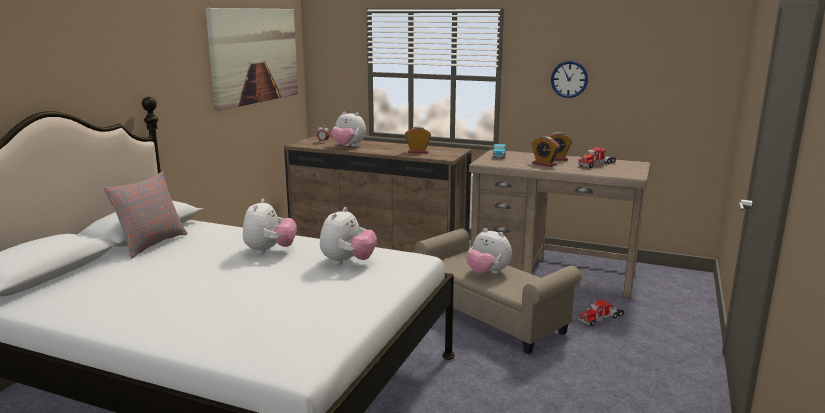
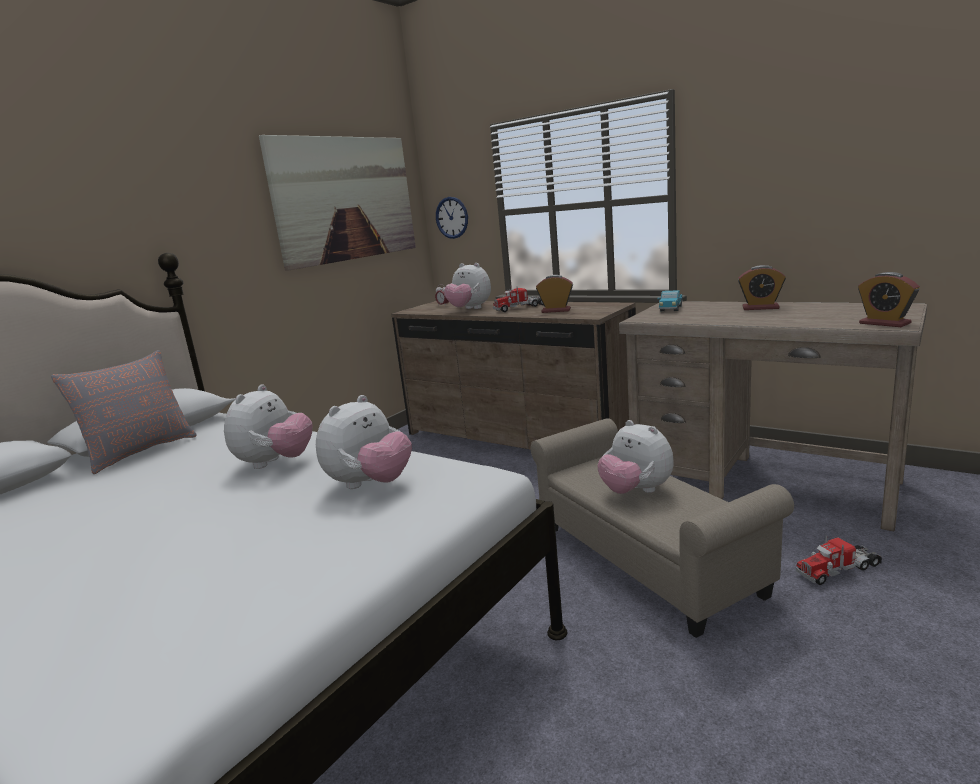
camera: 15 degrees right, 0 degrees up
alarm clock [532,136,560,167] -> alarm clock moved to [858,272,920,327]
wall clock [551,61,588,98] -> wall clock moved to [436,197,468,239]
toy truck [578,145,616,168] -> toy truck moved to [493,286,543,312]

